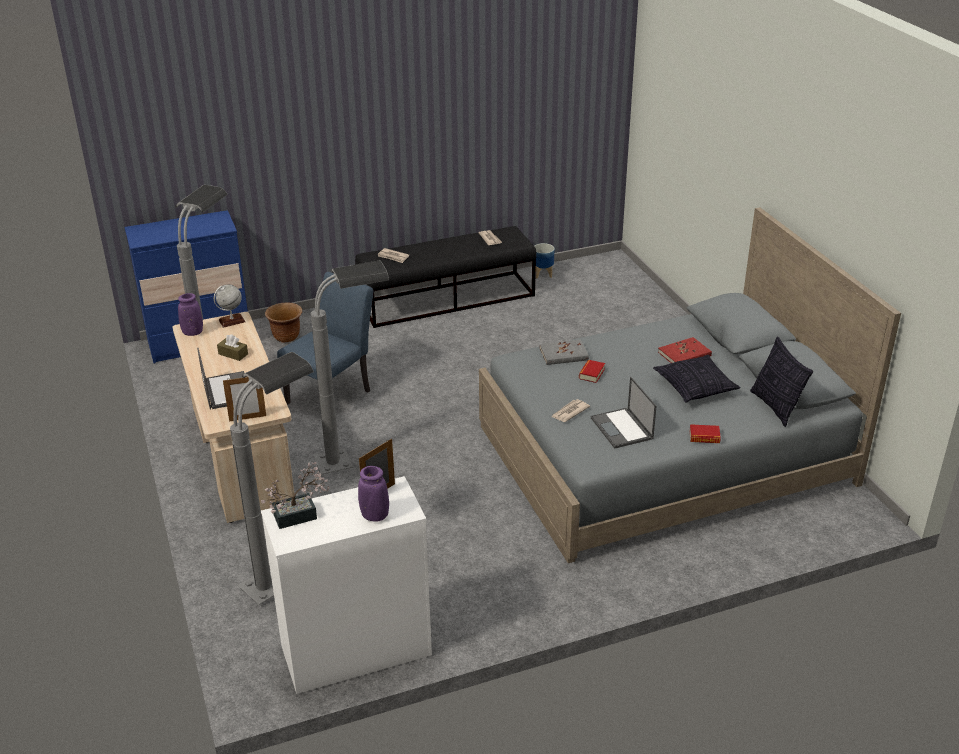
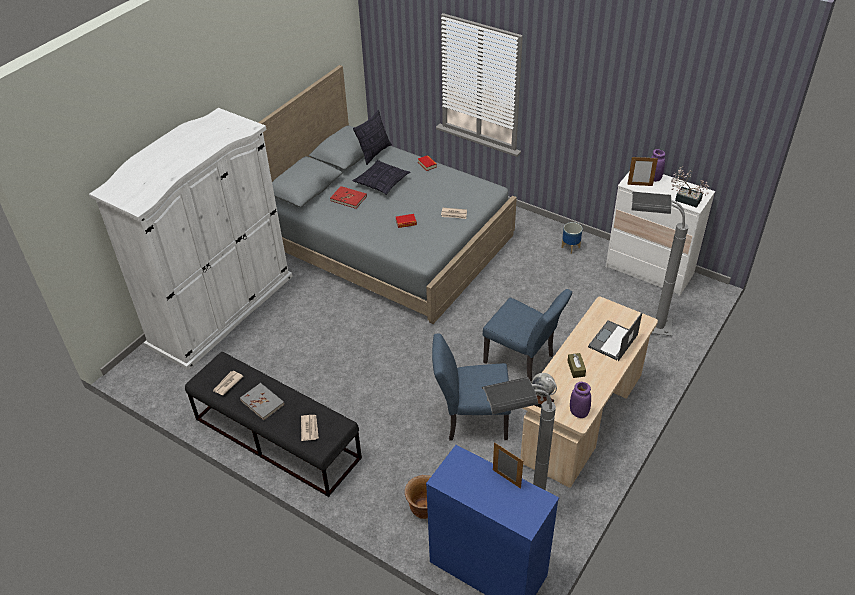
camera: 125 degrees left, 10 degrees up
picture frame [223,377,266,421] -> picture frame moved to [493,442,523,489]
grey floor lamp [311,260,389,474] -> blue chair [483,289,572,382]
planter [534,243,555,278] -> planter moved to [562,222,583,254]
grey book [540,339,589,365] -> grey book moved to [240,383,285,420]
laptop [591,377,656,449] -> none
none -> white wardrobe [89,108,293,370]

